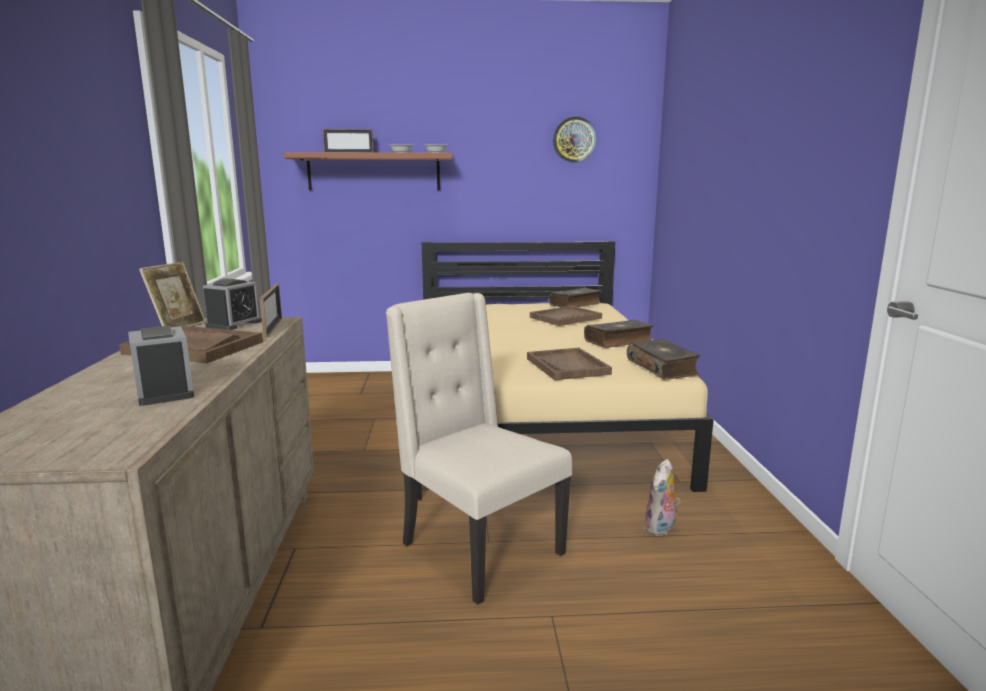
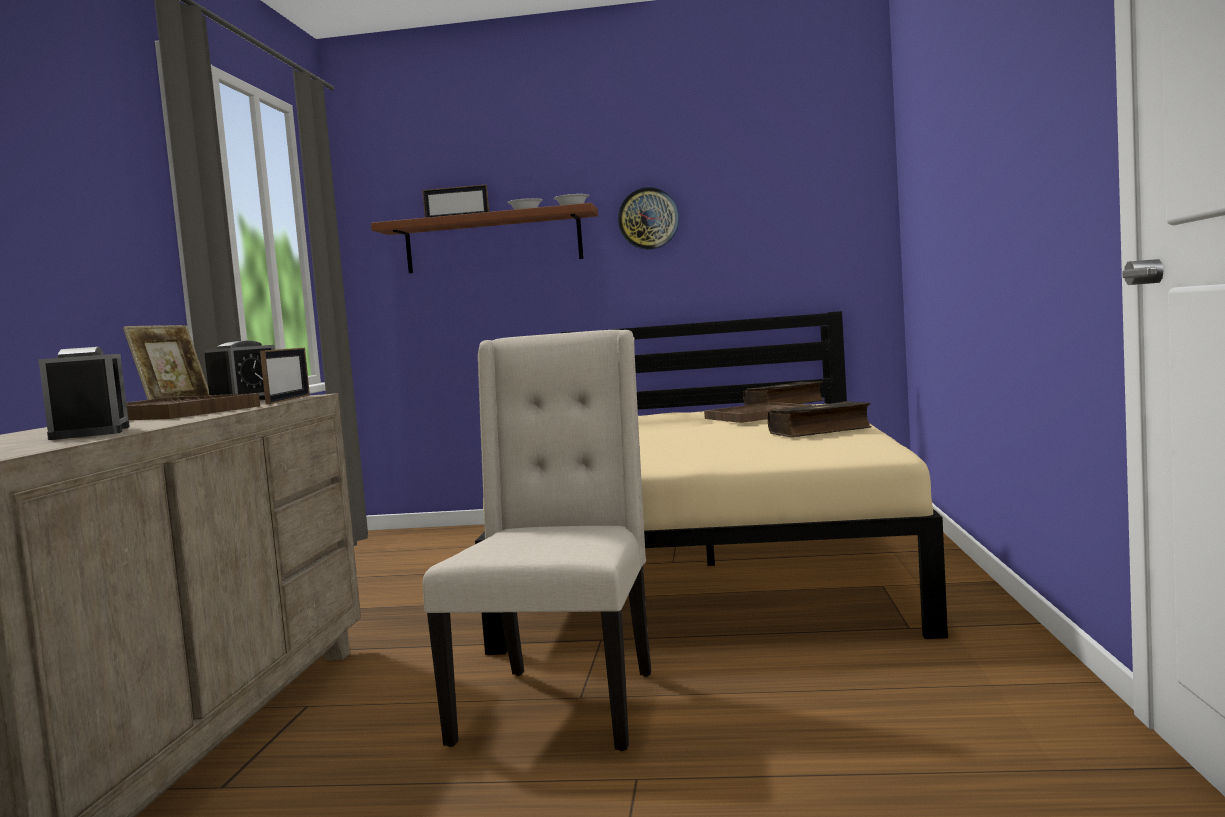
camera: 10 degrees right, 10 degrees down
beige chair [386,293,572,605] -> beige chair turned 45 degrees clockwise [423,330,651,751]
brown tray [527,348,612,380] -> none
wall clock [553,117,597,163] -> wall clock moved to [618,187,679,250]
book [627,339,700,380] -> none
plush toy [644,459,681,536] -> none

